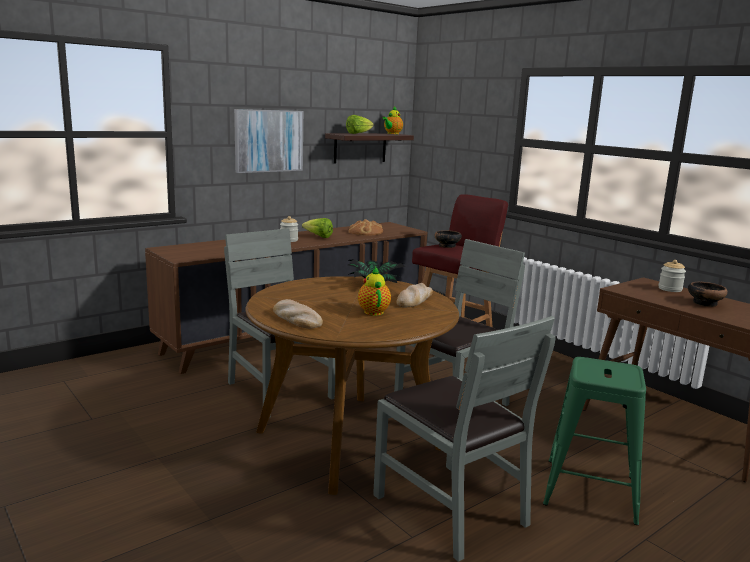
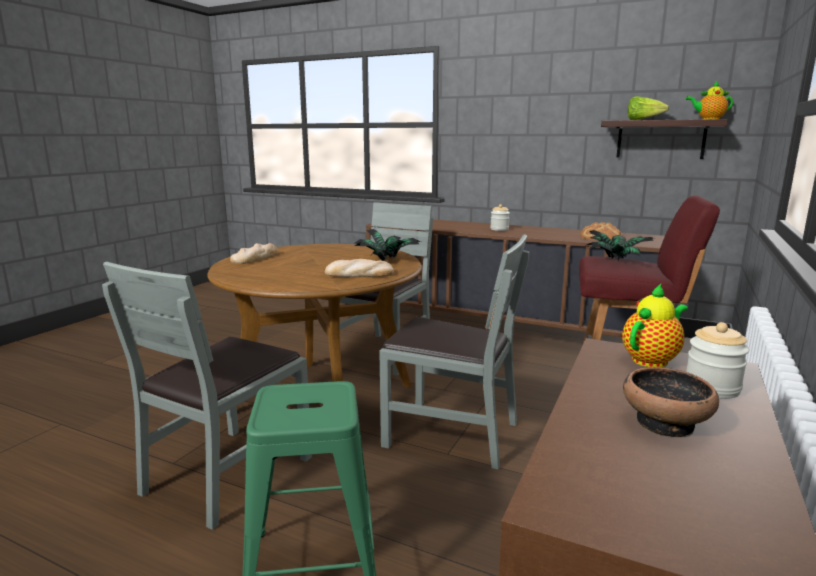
camera: 65 degrees right, 0 degrees up
picture [234,109,303,173] -> none
lettuce [302,218,333,238] -> none
teapot [358,266,391,316] -> teapot moved to [622,284,688,367]
bowl [435,230,462,248] -> potted plant [587,230,654,260]

